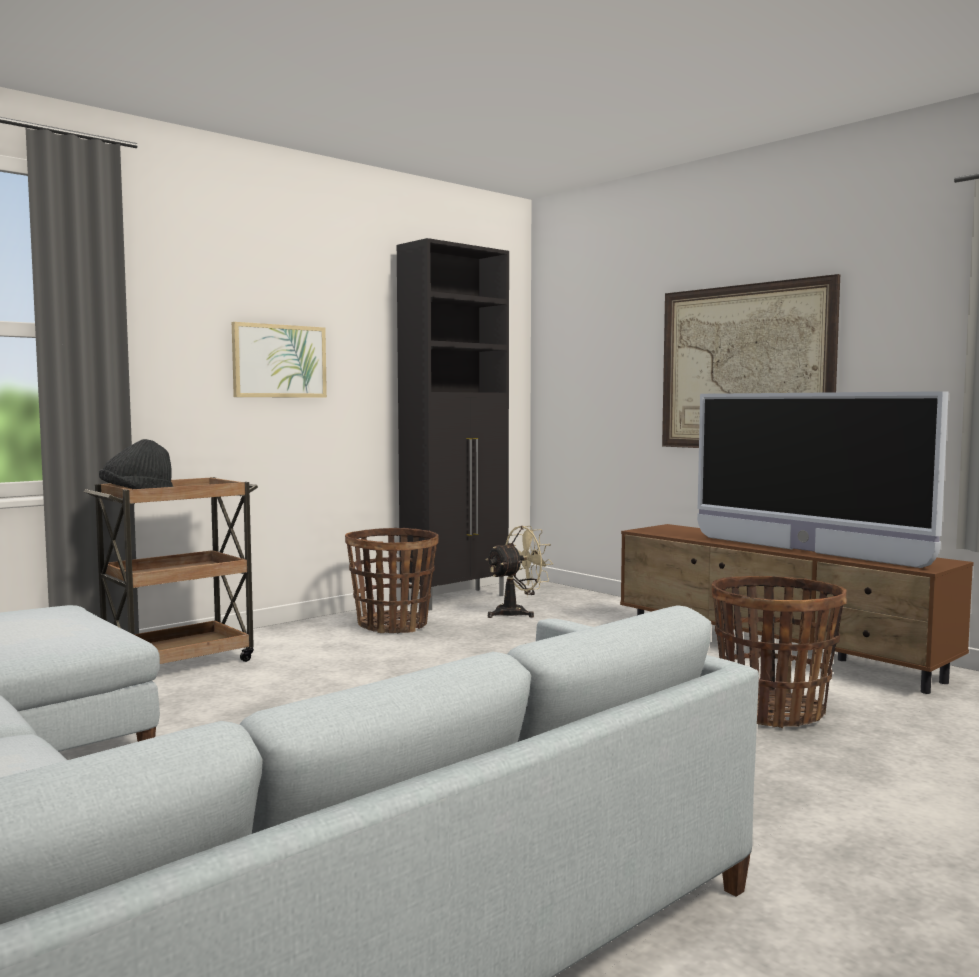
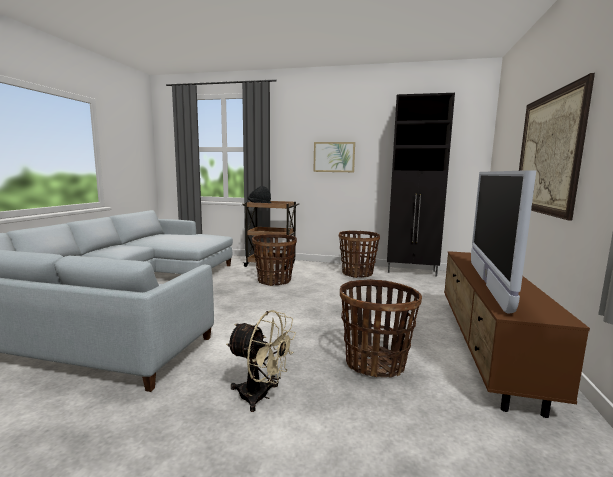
camera: 55 degrees right, 5 degrees up
beige fan [485,526,553,618] -> beige fan moved to [226,310,296,412]
none -> basket [252,234,297,286]

